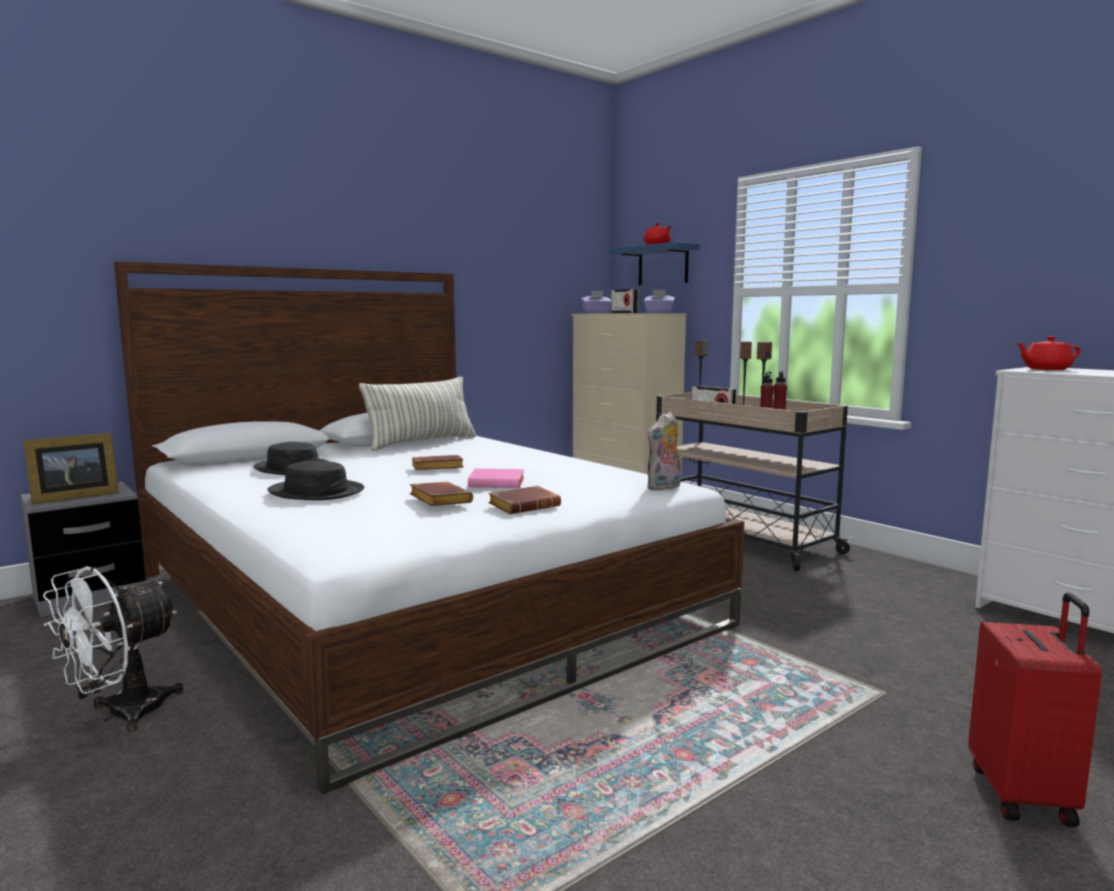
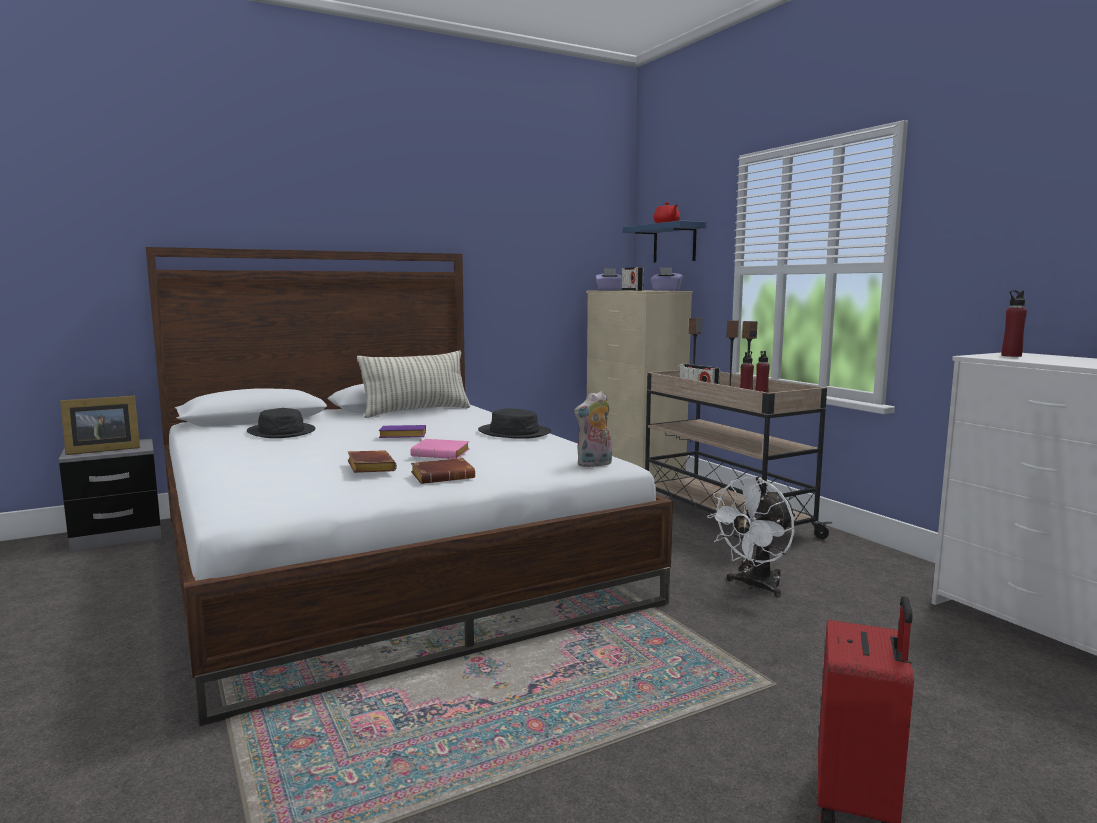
camera: 10 degrees right, 0 degrees up
white fan [43,566,183,732] -> white fan moved to [707,477,796,598]
black hat [267,461,364,500] -> black hat moved to [478,408,551,439]
brown book [412,455,463,470] -> purple book [379,425,426,438]
red teapot [1016,336,1080,370] -> red bottle [1002,290,1027,357]

